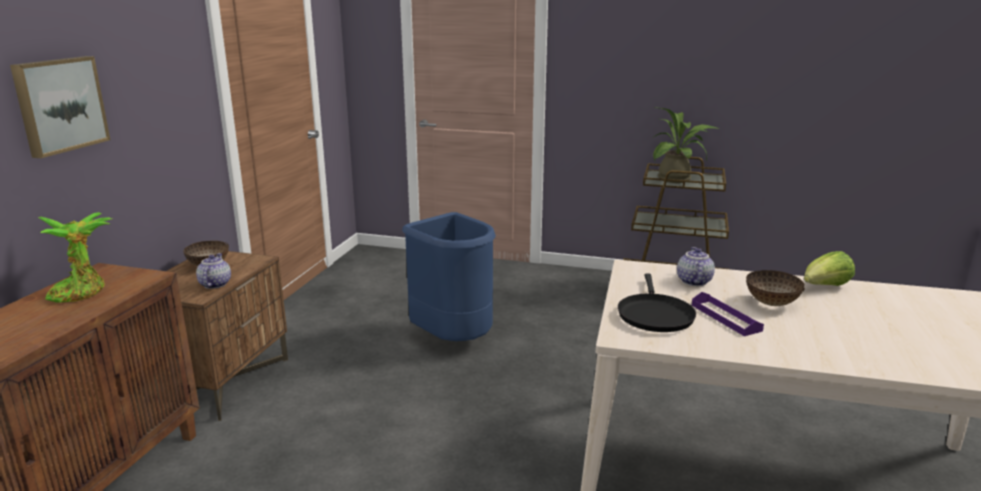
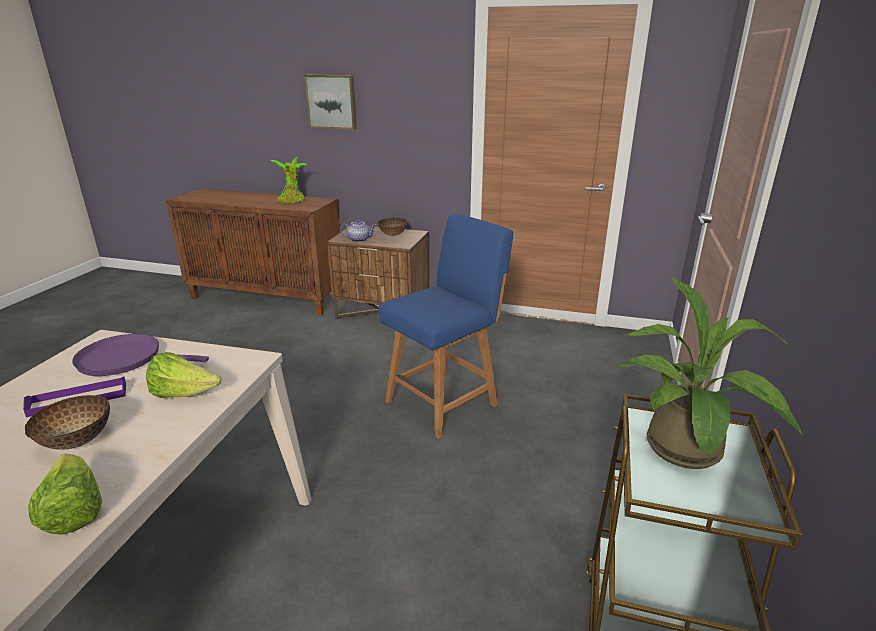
camera: 90 degrees right, 5 degrees up
blue trash can [402,212,496,341] -> blue chair [378,214,513,439]
black frying pan [618,273,696,332] -> purple frying pan [72,334,209,376]
teapot [677,247,715,286] -> lettuce [146,352,222,398]

